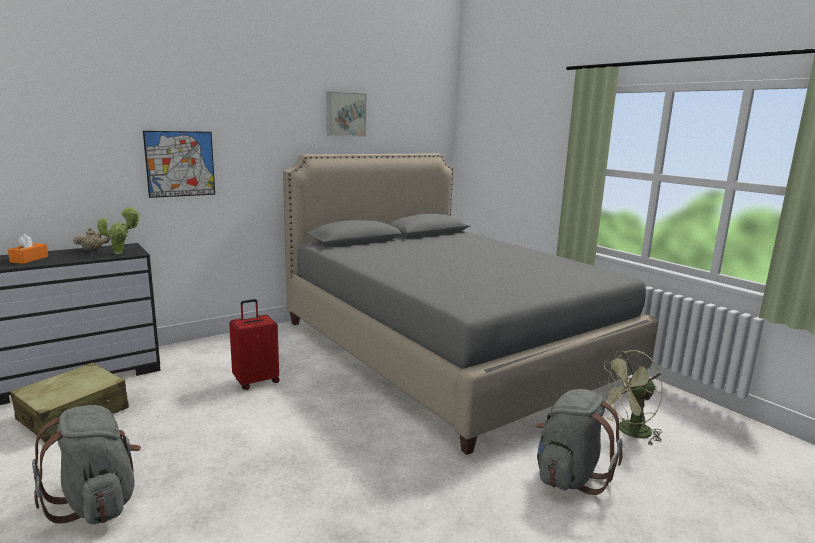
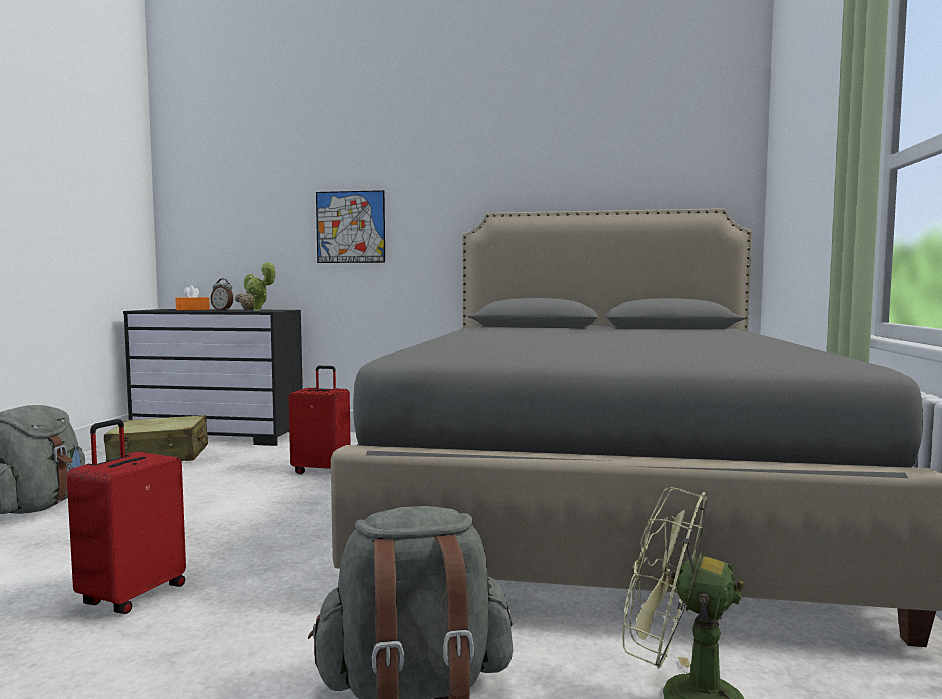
camera: 45 degrees right, 10 degrees down
picture [327,91,366,136] -> none
none -> red suitcase [67,419,186,614]
none -> alarm clock [211,278,234,311]

